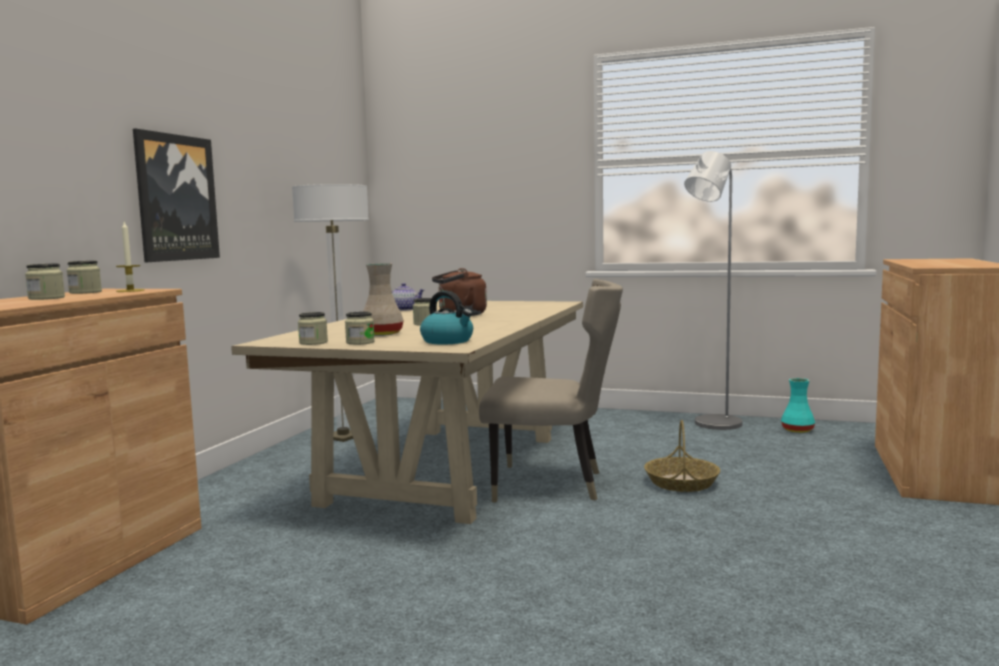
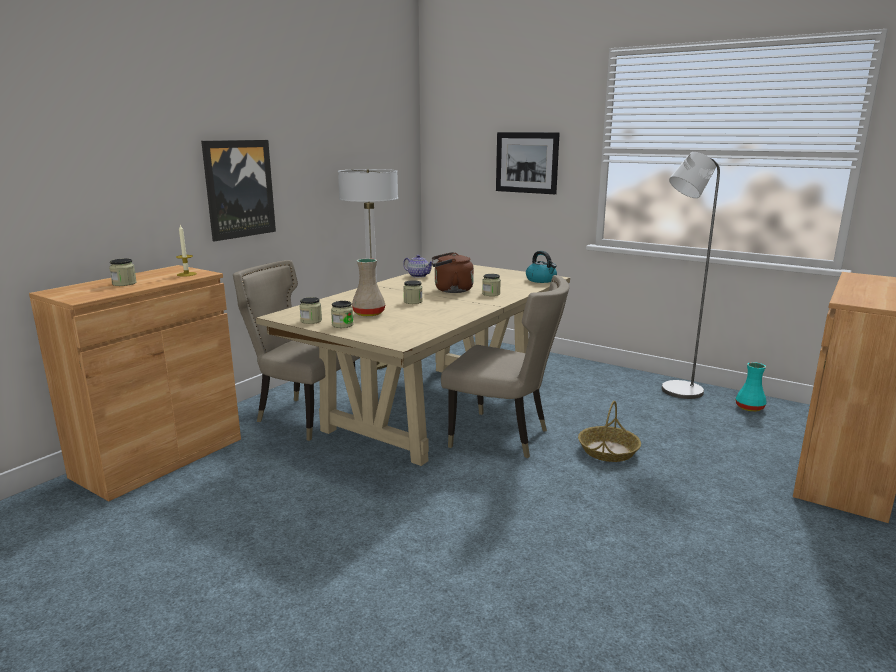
camera: 15 degrees right, 10 degrees up
jar [67,261,102,294] -> jar moved to [482,274,501,296]
kettle [420,291,473,344] -> kettle moved to [526,251,557,283]
none -> beige chair [233,260,360,441]
none -> picture [496,132,560,194]

